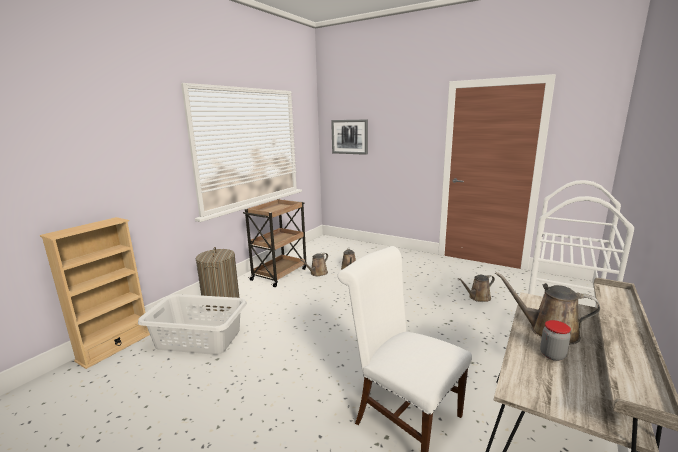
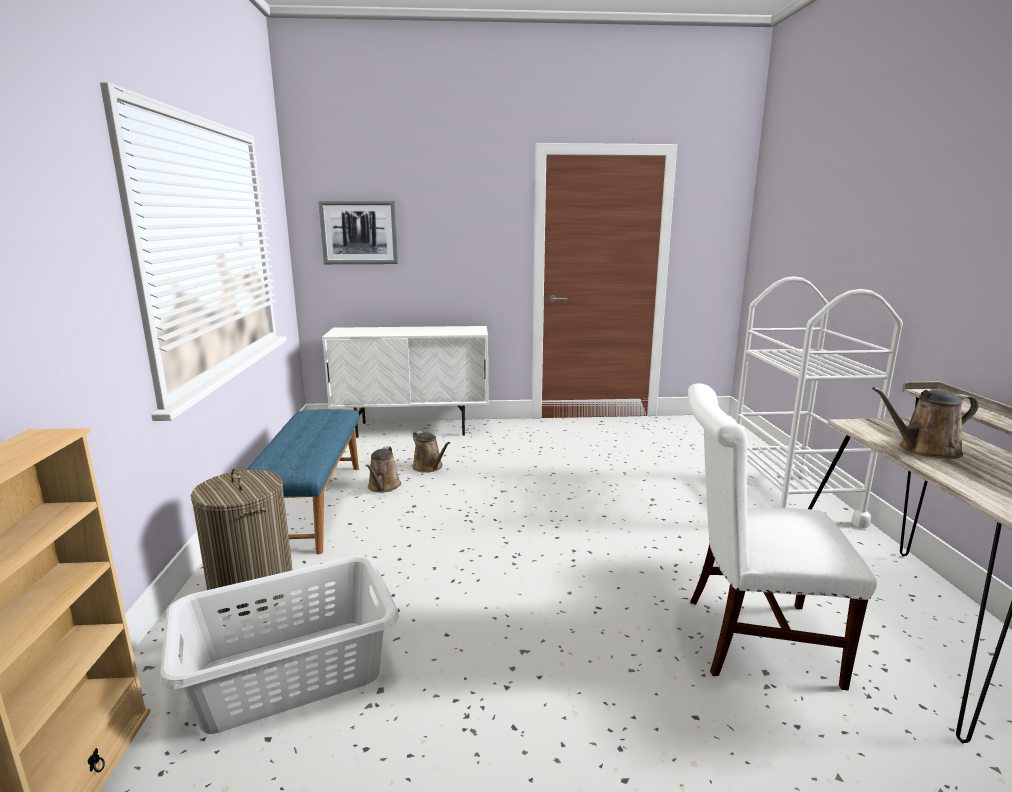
camera: 35 degrees left, 0 degrees up
brown cart [243,199,306,287] -> blue bench [246,409,359,554]
brown watering can [458,275,495,302] -> none
jar [540,320,571,361] -> none
none -> white cabinet [322,326,489,438]

